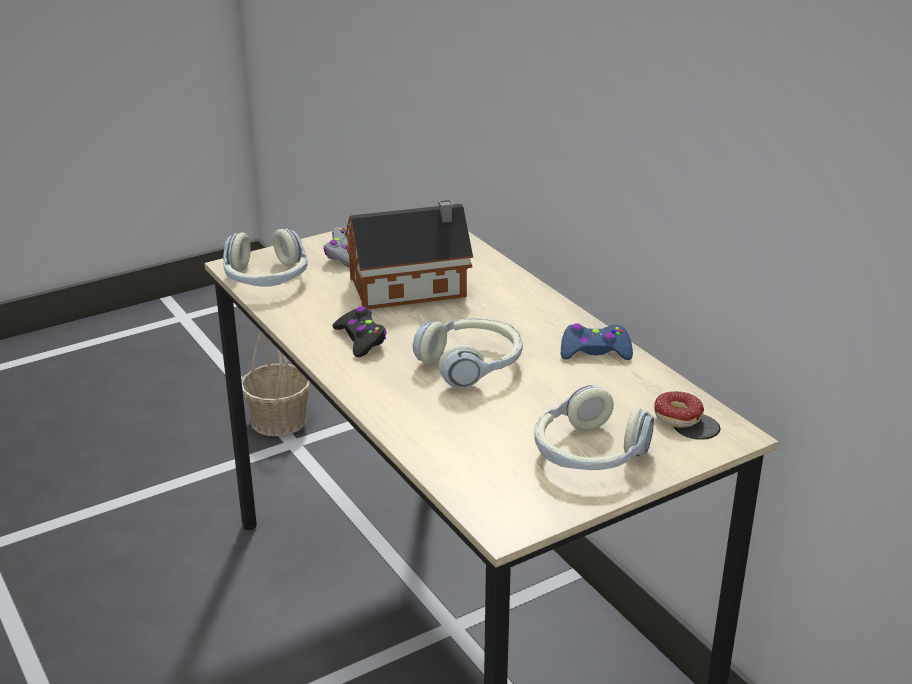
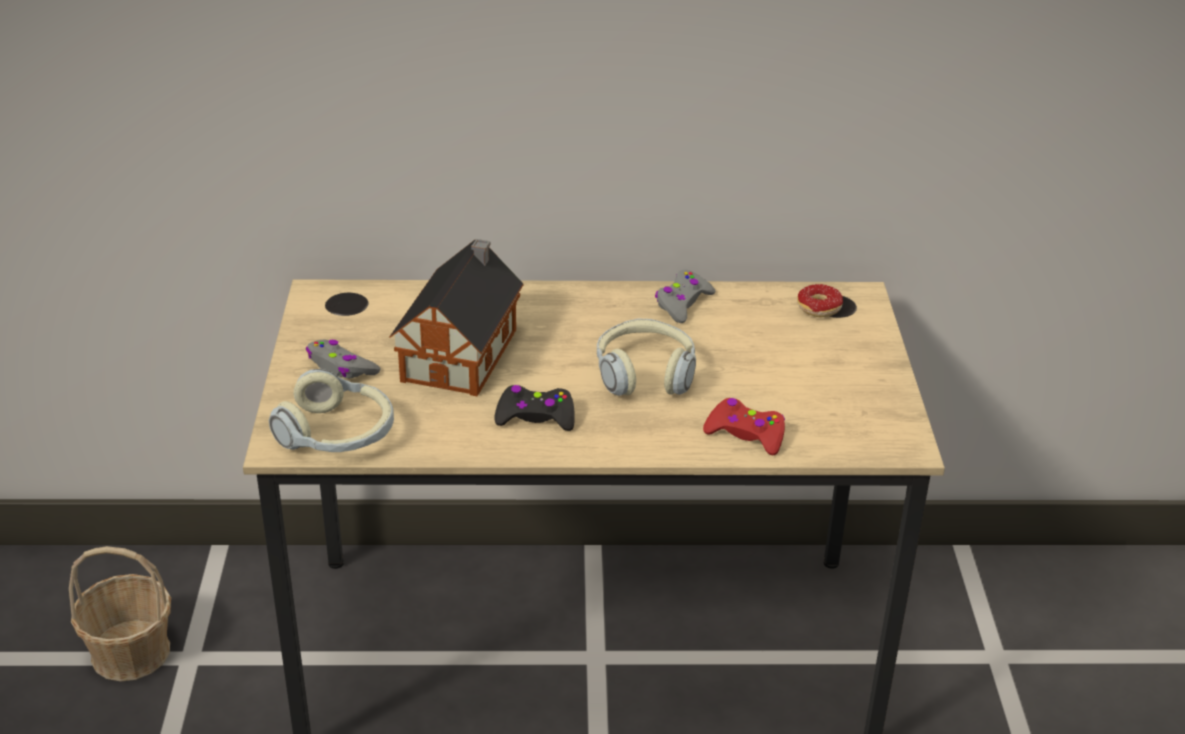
camera: 60 degrees left, 5 degrees up
headphones [534,385,654,470] -> none
blue game controller [561,323,633,360] -> grey game controller [655,270,715,323]
none -> red game controller [703,398,785,455]

